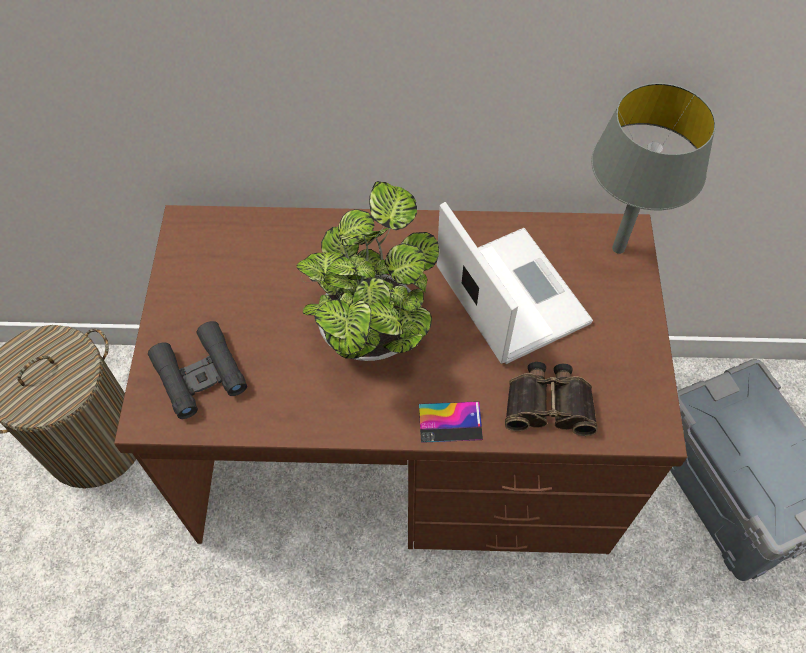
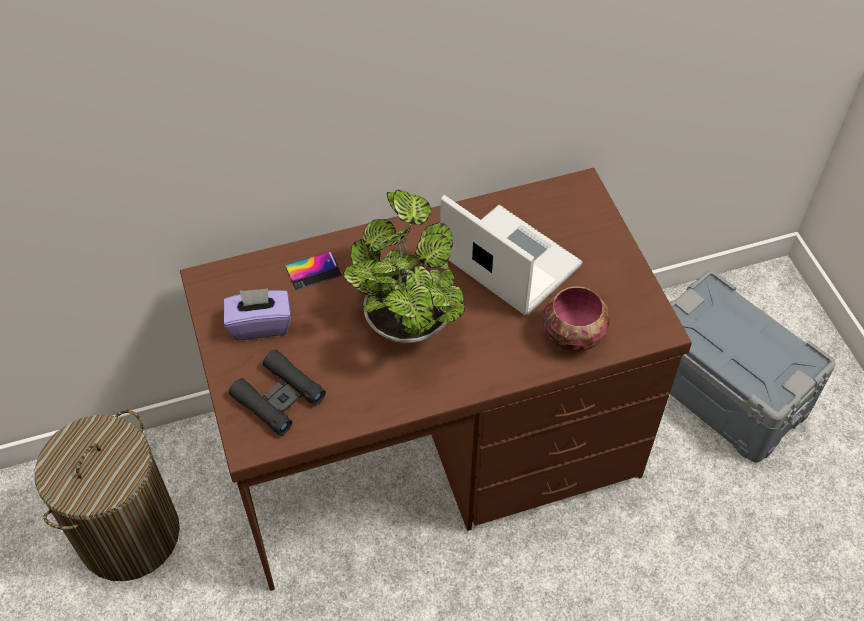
camera: 20 degrees left, 5 degrees down
phone [419,401,483,443] -> phone moved to [285,251,342,290]
binoculars [505,362,598,436] -> bowl [542,286,610,352]
grey table lamp [591,83,716,254] -> none
none -> purple tissue box [224,288,291,340]

